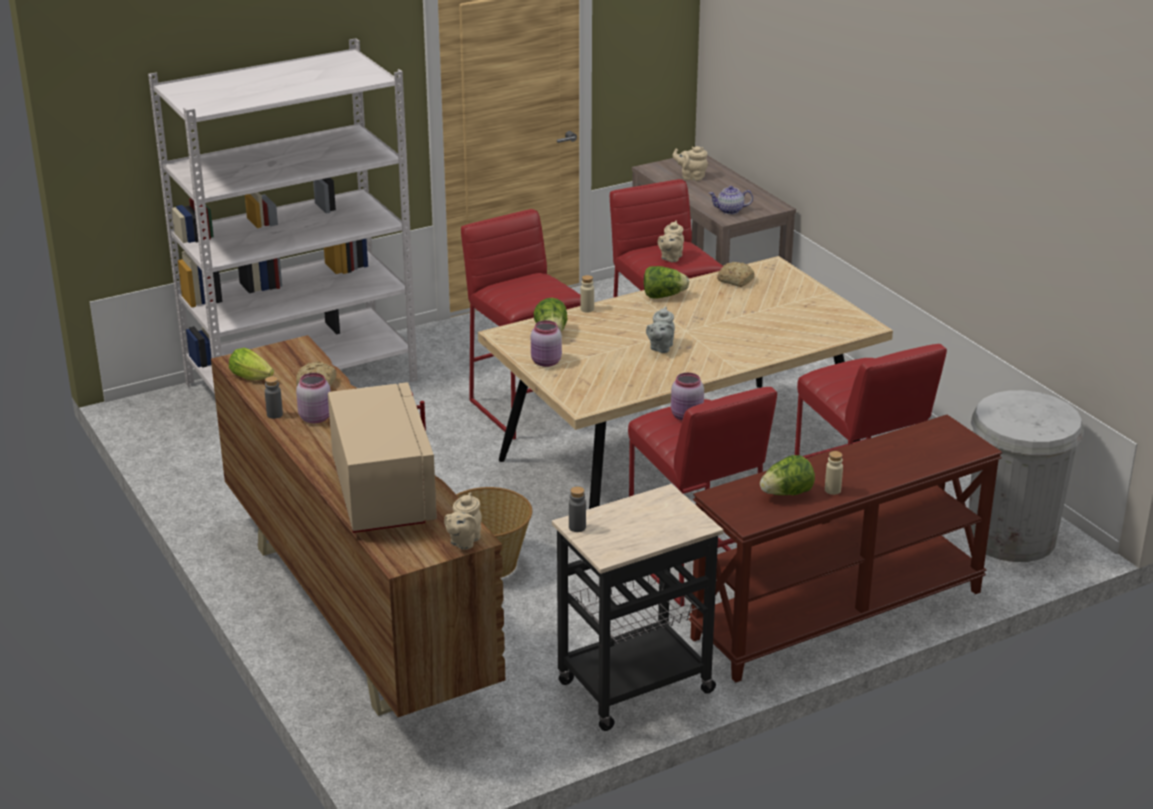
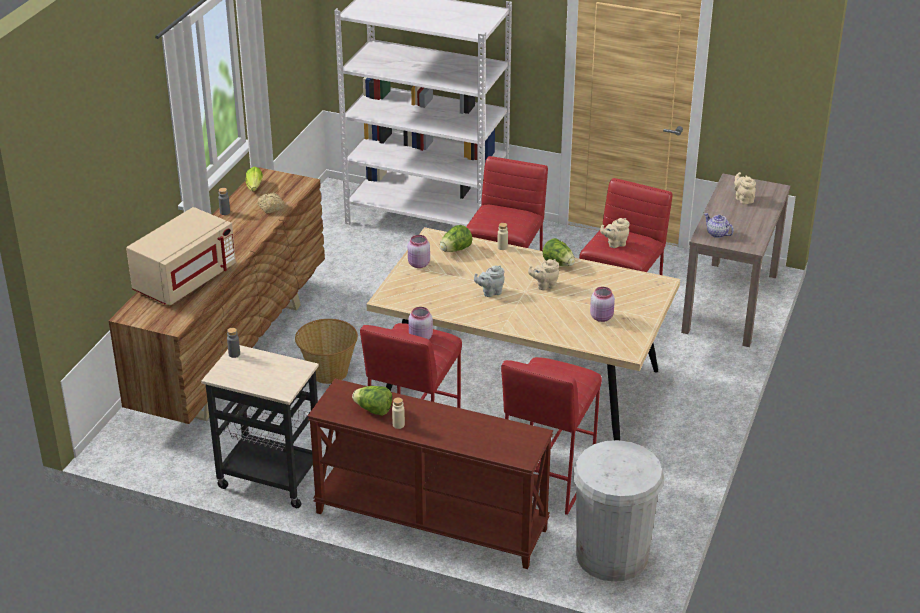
camera: 50 degrees right, 5 degrees up
pink jar [296,373,331,423] -> pink jar moved to [590,287,615,322]
beige teapot [444,492,482,550] -> beige teapot moved to [528,259,559,290]
bread [717,262,754,287] -> none

